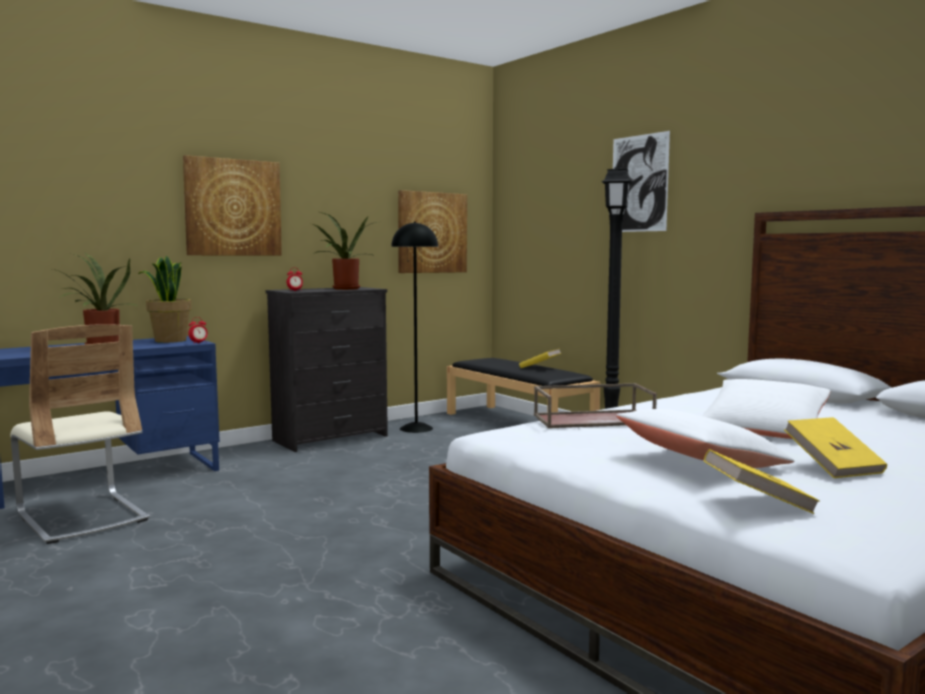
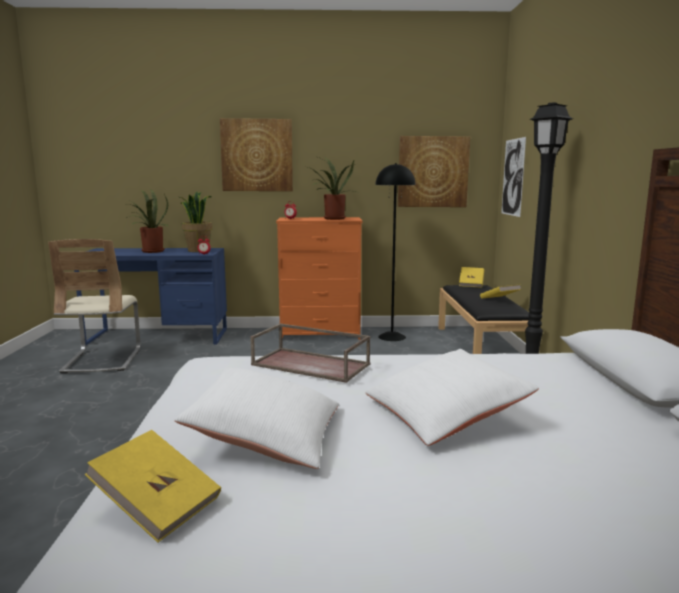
camera: 35 degrees right, 5 degrees up
black dresser [266,287,388,452] -> orange dresser [276,217,362,340]
picture [613,131,670,232] -> picture moved to [501,137,526,217]
yellow book [784,417,887,478] -> yellow book moved to [459,267,484,288]

